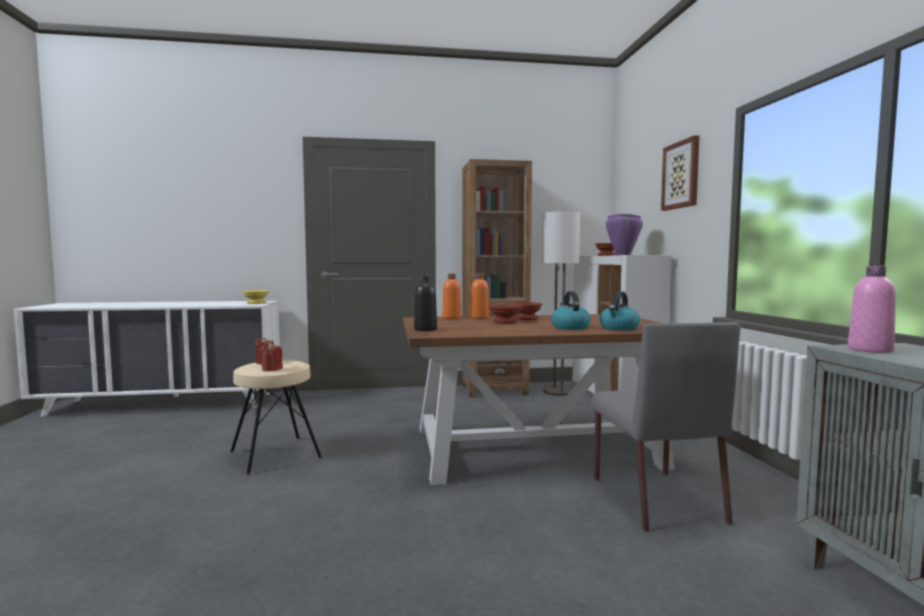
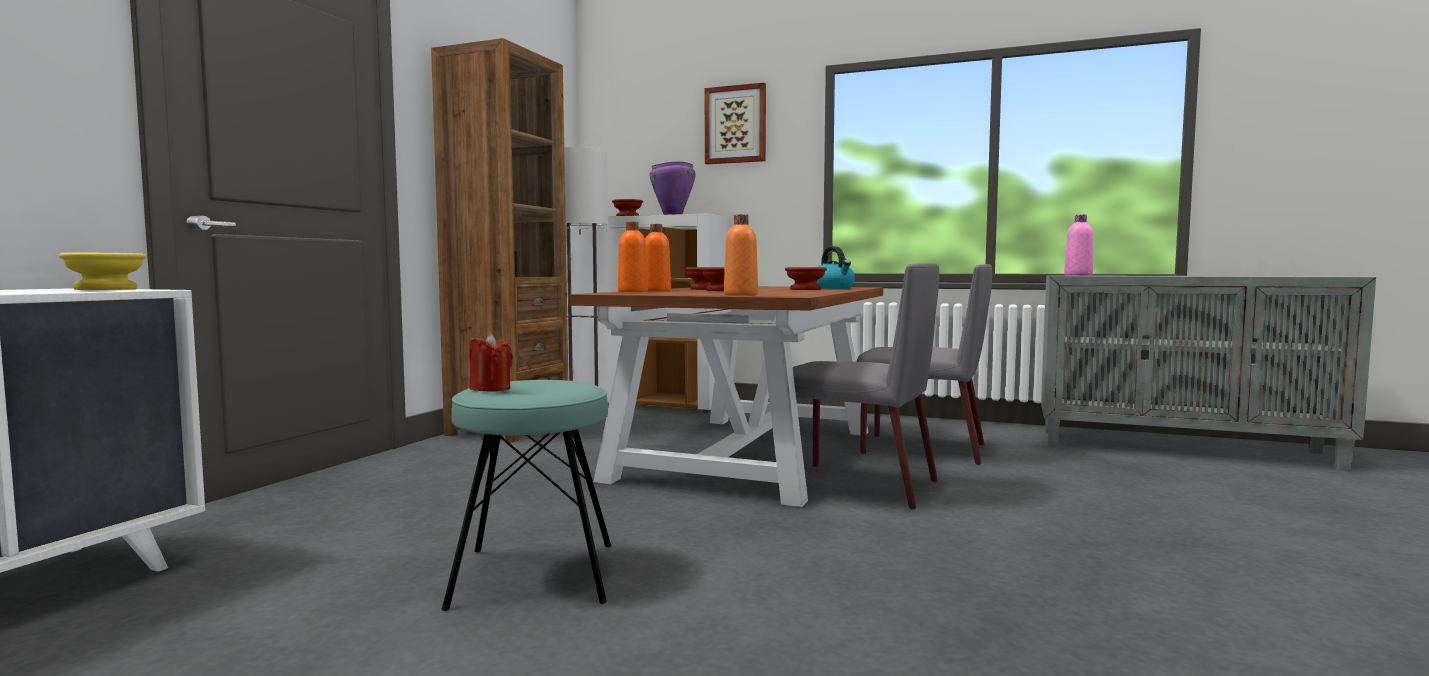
camera: 60 degrees left, 0 degrees up
beige stool [230,360,322,475] -> turquoise stool [442,380,612,611]
red candle [260,342,283,371] -> none
black bottle [414,276,437,331] -> orange bottle [724,214,758,296]
kettle [551,291,591,330] -> brown bowl [785,267,827,290]
none -> grey chair [778,263,939,510]

